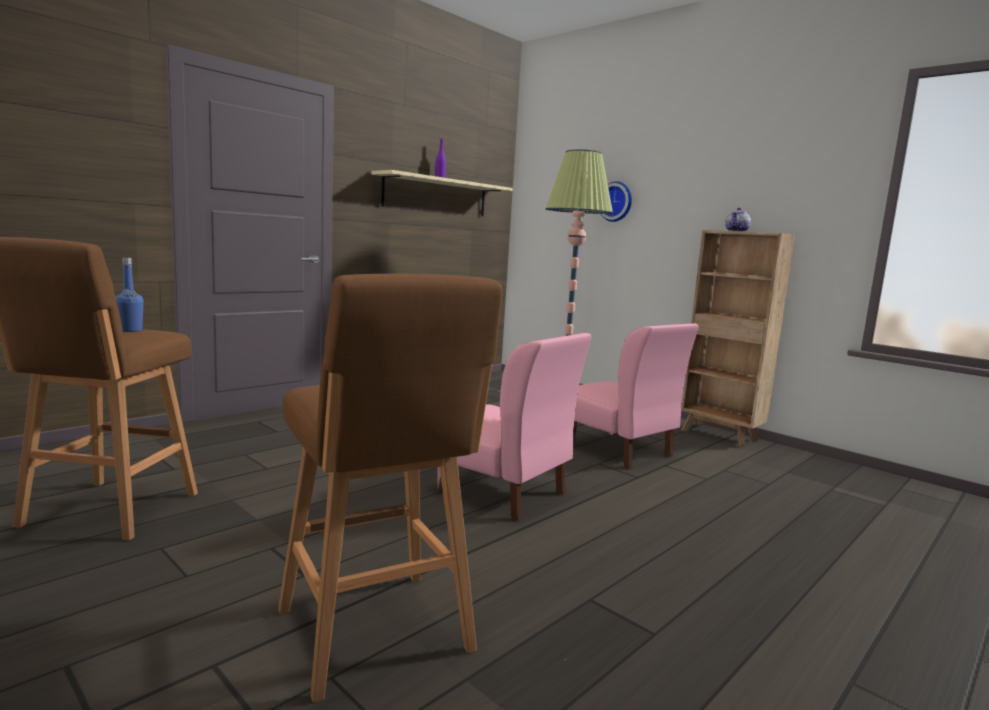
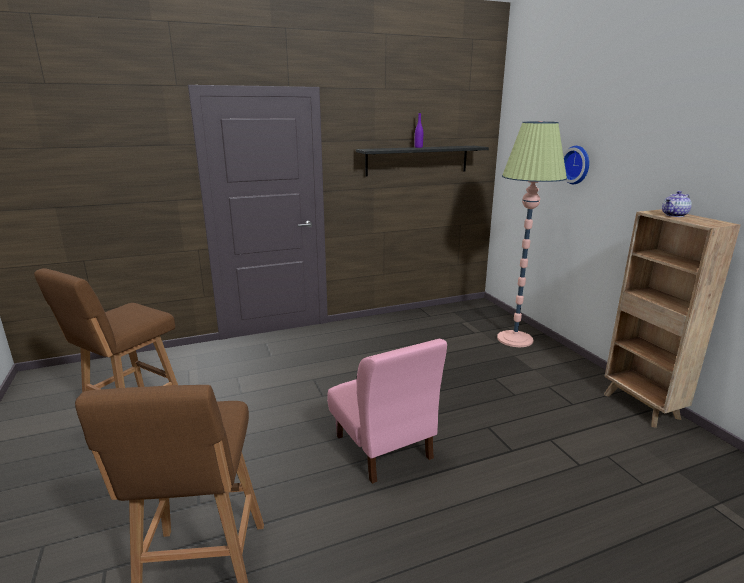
camera: 25 degrees right, 10 degrees up
blue bottle [115,257,144,332] -> none
beige shelf [372,170,513,216] -> black shelf [356,146,489,176]
pink chair [573,323,698,469] -> none

